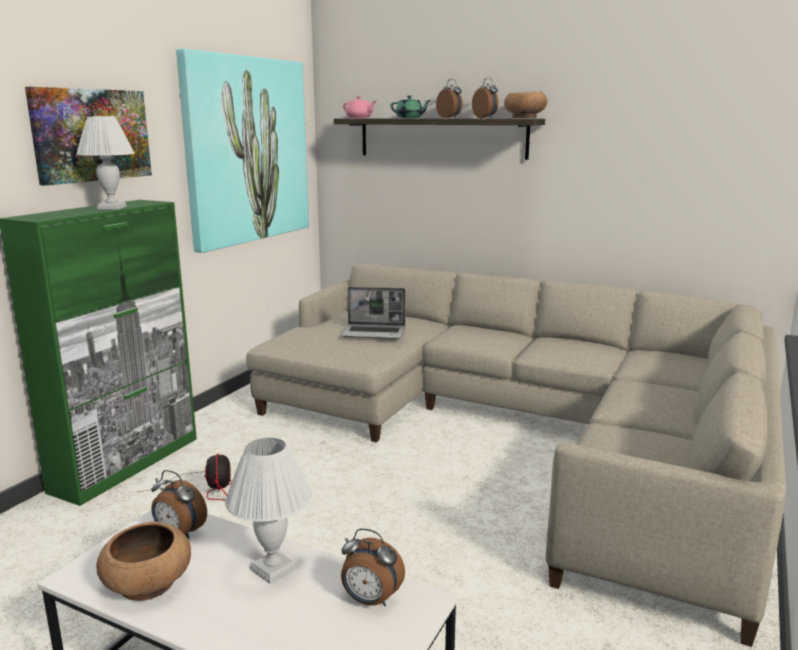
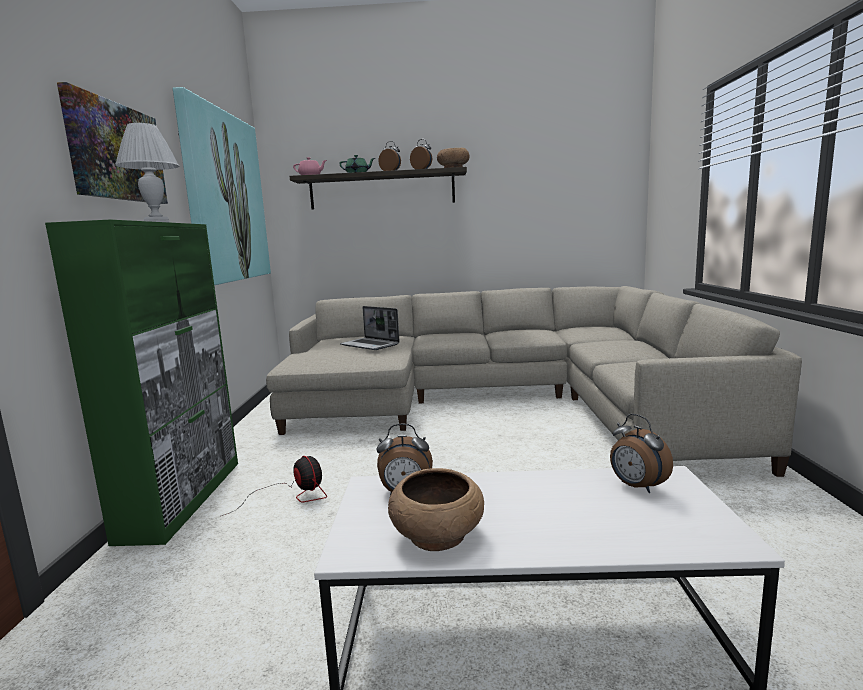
camera: 25 degrees left, 5 degrees down
white table lamp [225,438,312,584] -> none
alarm clock [341,528,405,606] -> alarm clock turned 60 degrees clockwise [610,414,673,493]
laptop [342,287,405,339] -> laptop turned 60 degrees clockwise [340,306,400,350]

